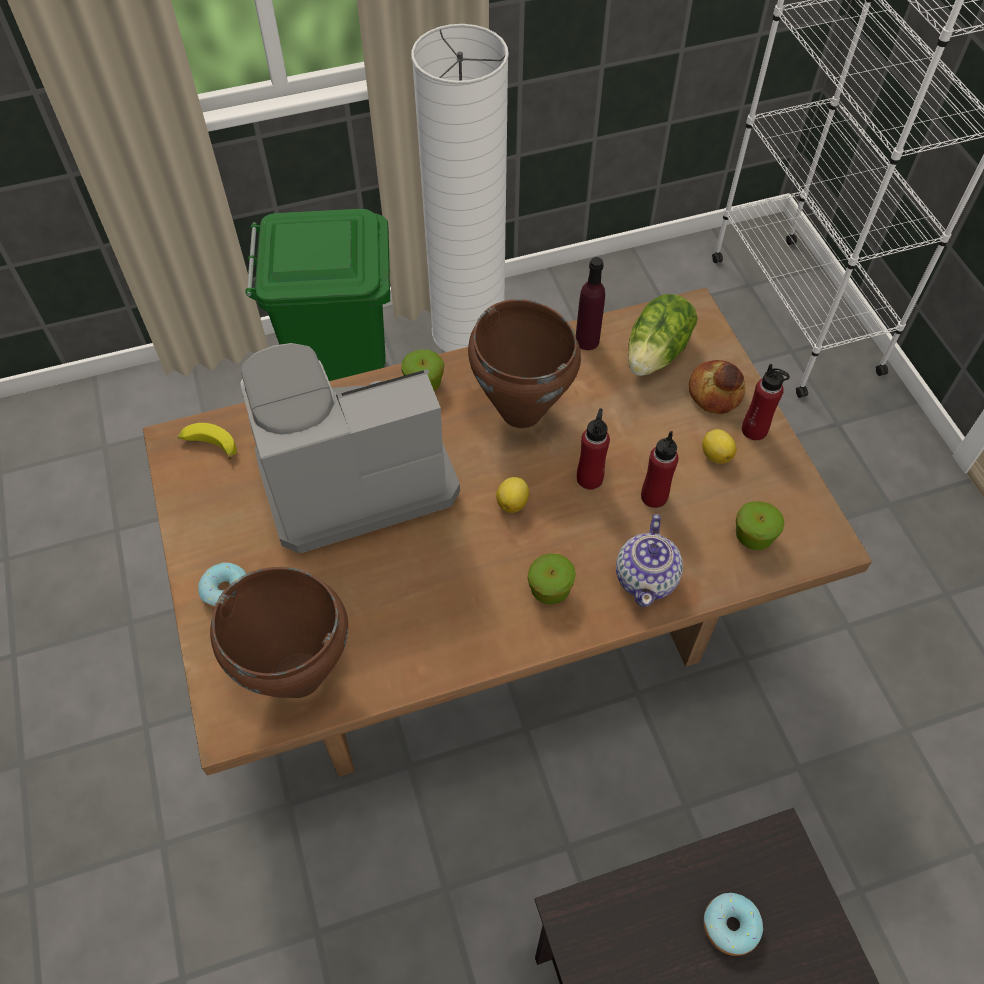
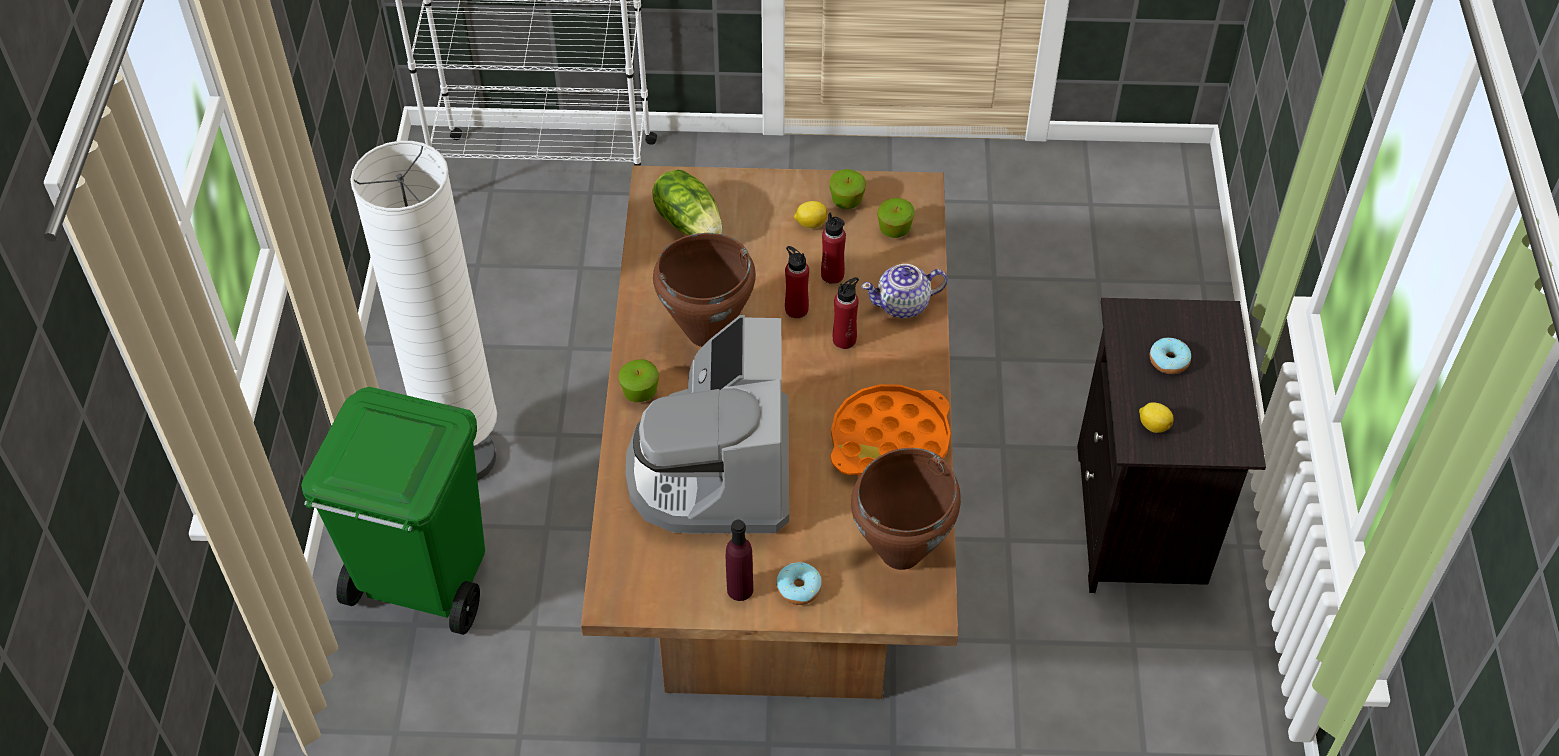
camera: 70 degrees left, 5 degrees down
banana [178,423,237,459] -> none
lemon [496,477,529,513] -> lemon moved to [1139,402,1174,433]
apple [528,553,576,605] -> apple moved to [829,169,866,209]
purple bottle [576,257,605,350] -> purple bottle moved to [726,520,753,601]
teapot [616,514,683,607] -> teapot turned 135 degrees clockwise [861,264,948,318]
bread [689,360,745,414] -> none
red bottle [742,364,790,441] -> red bottle moved to [833,277,859,349]
none -> orange tray [831,384,951,476]

